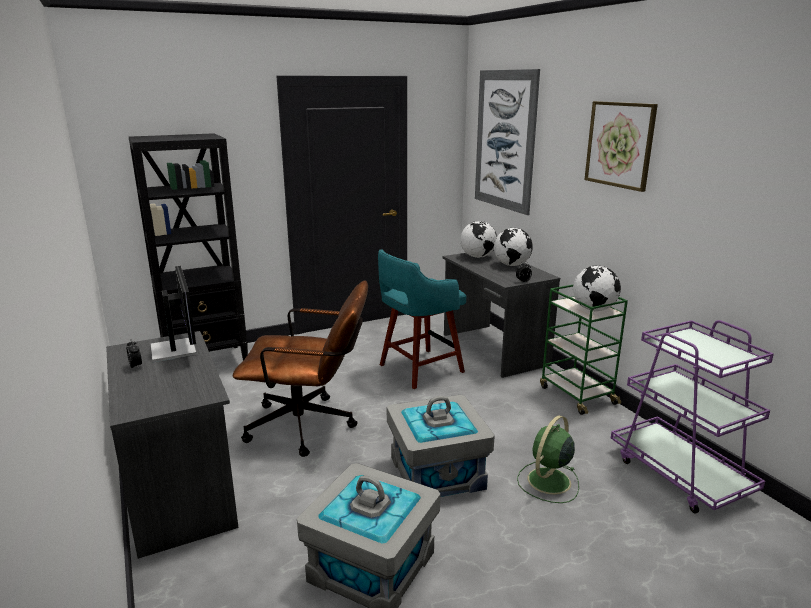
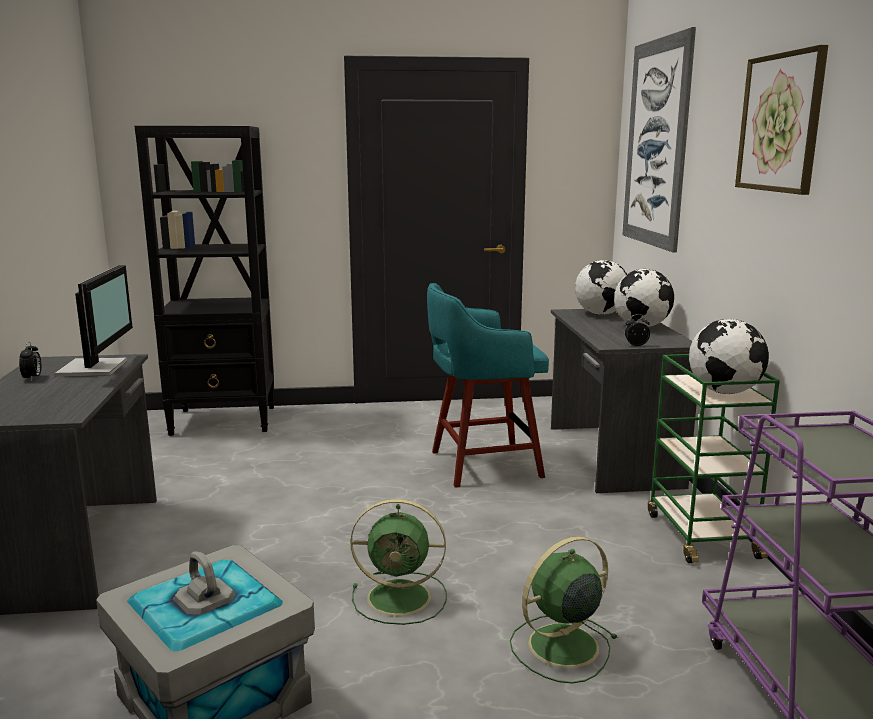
camera: 20 degrees right, 5 degrees down
brown office chair [233,281,368,457] -> none
grey storage box [387,395,495,497] -> green fan [350,499,447,625]

